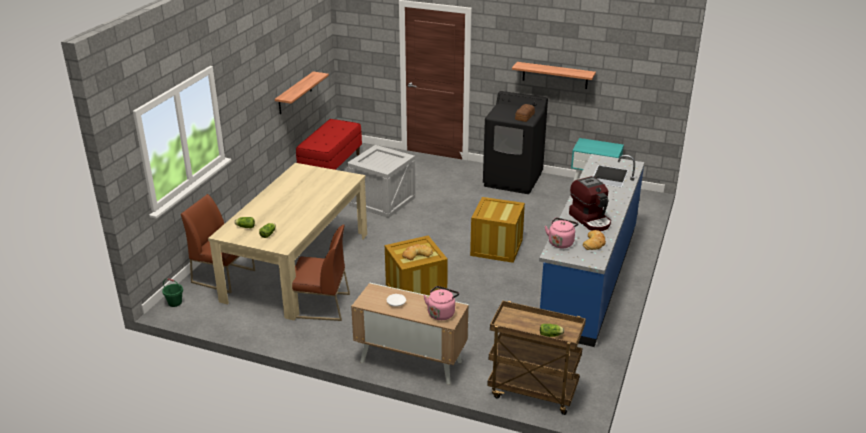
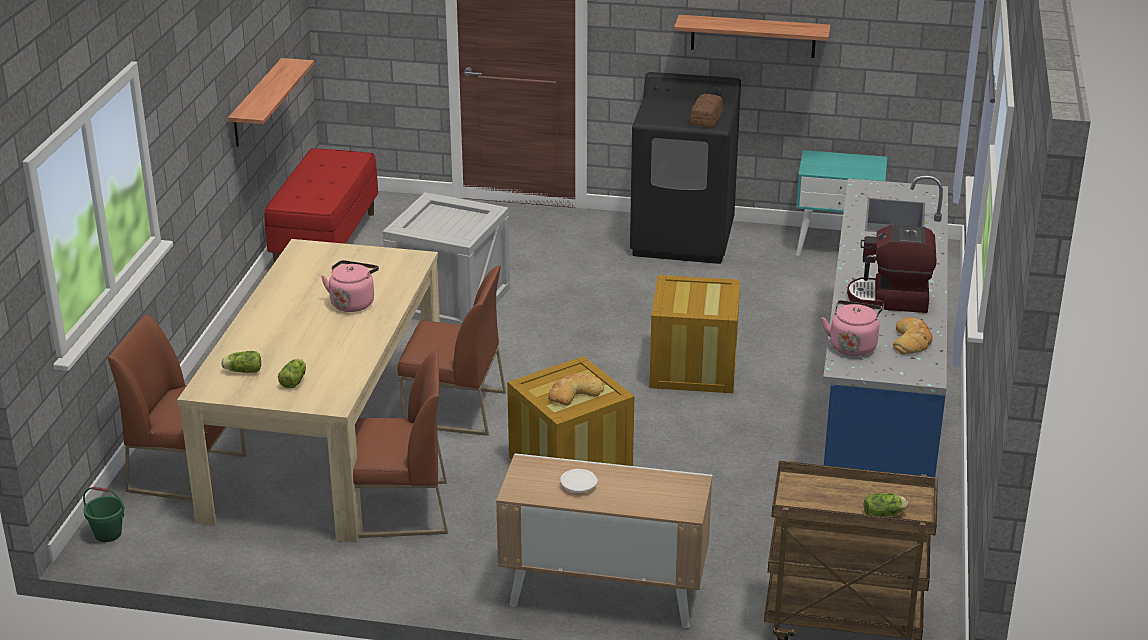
camera: 10 degrees left, 0 degrees up
pink kettle [423,286,459,320] -> pink kettle moved to [321,260,379,312]
coffee machine [569,176,611,231] -> coffee machine turned 135 degrees clockwise [847,225,936,313]
none -> brown chair [398,265,506,436]

